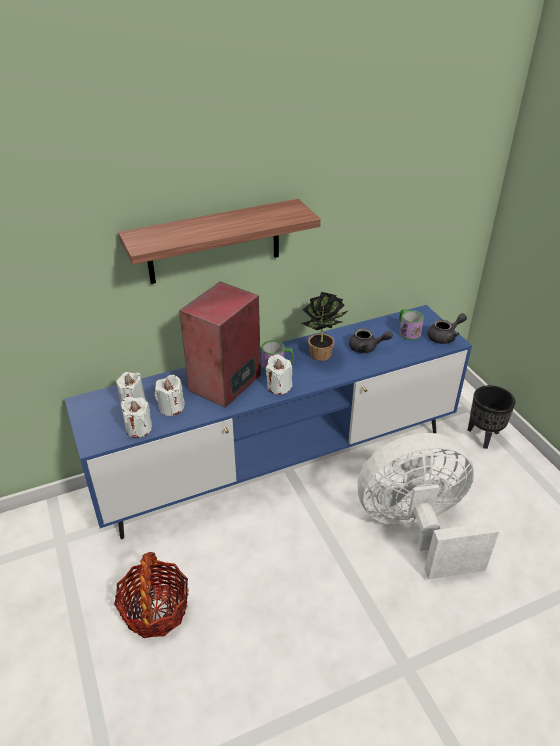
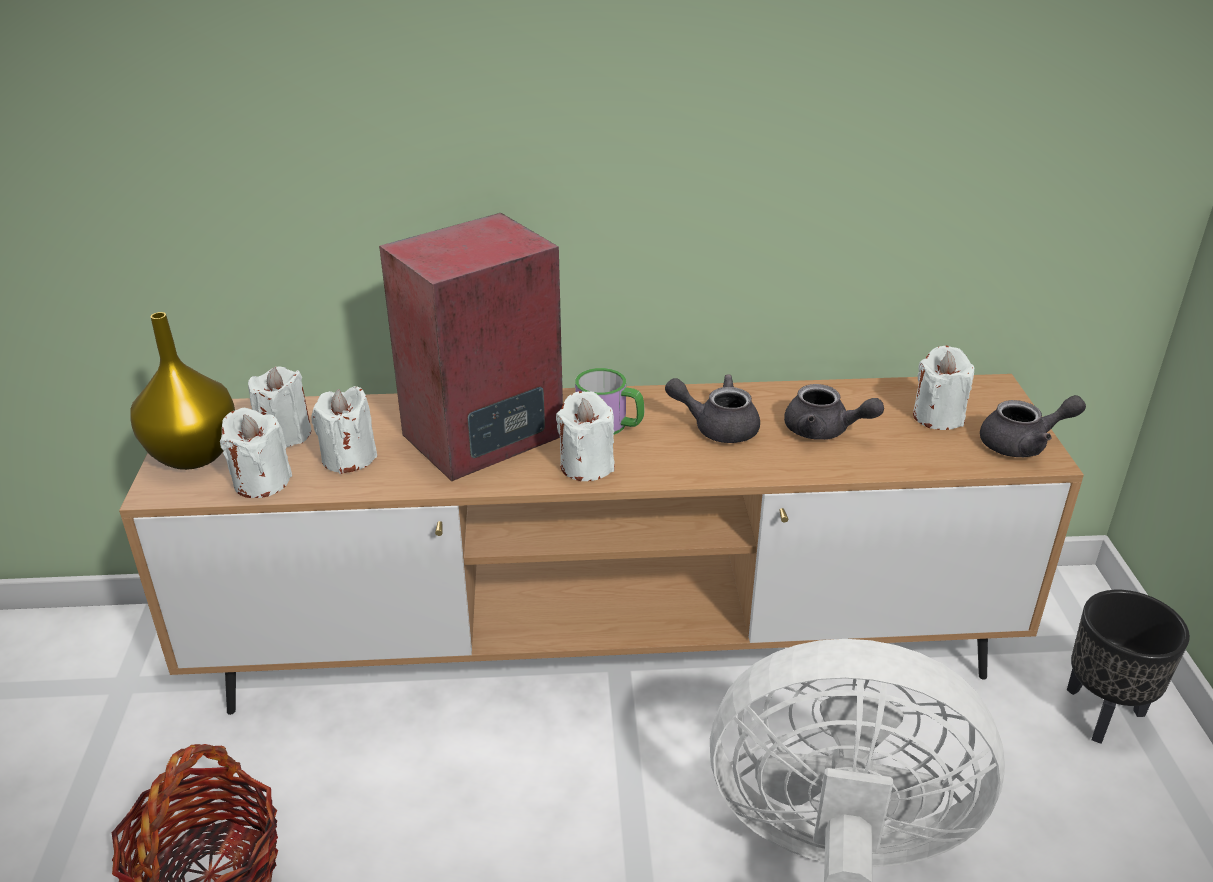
camera: 20 degrees right, 5 degrees down
blue tv stand [64,305,472,539] -> brown tv stand [119,374,1084,715]
shelf [118,199,321,284] -> none
potted plant [301,292,349,361] -> grey teapot [665,374,760,443]
mug [399,309,424,340] -> white candle [913,346,974,430]
none -> yellow vase [130,312,235,470]

